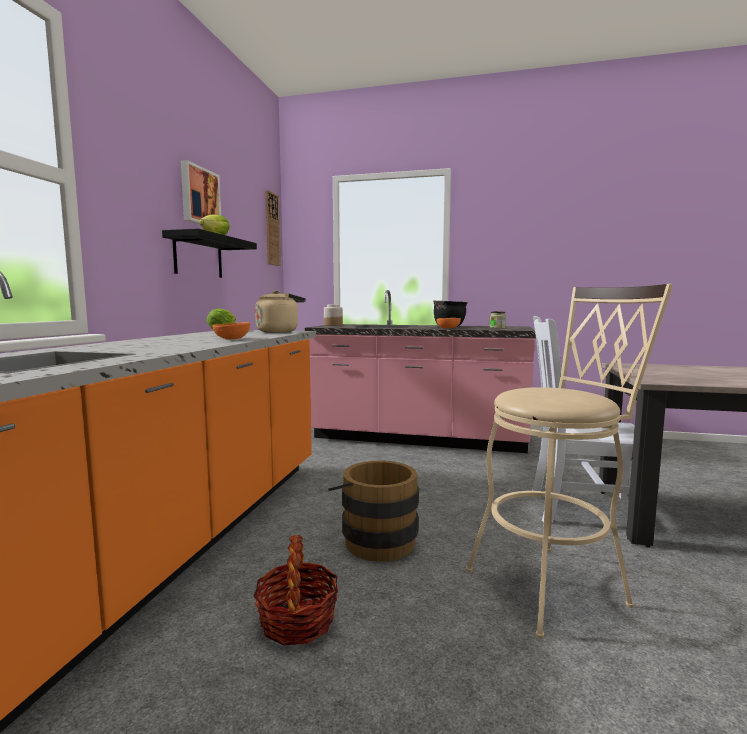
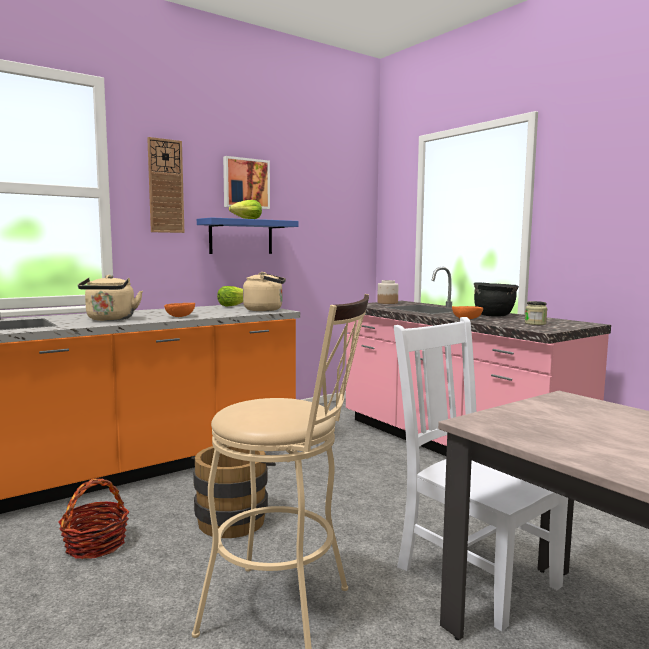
camera: 40 degrees right, 0 degrees up
black shelf [162,228,257,278] -> blue shelf [197,217,298,254]
wall clock [265,190,281,266] -> wall clock moved to [147,137,184,233]
none -> beige kettle [78,275,143,321]

